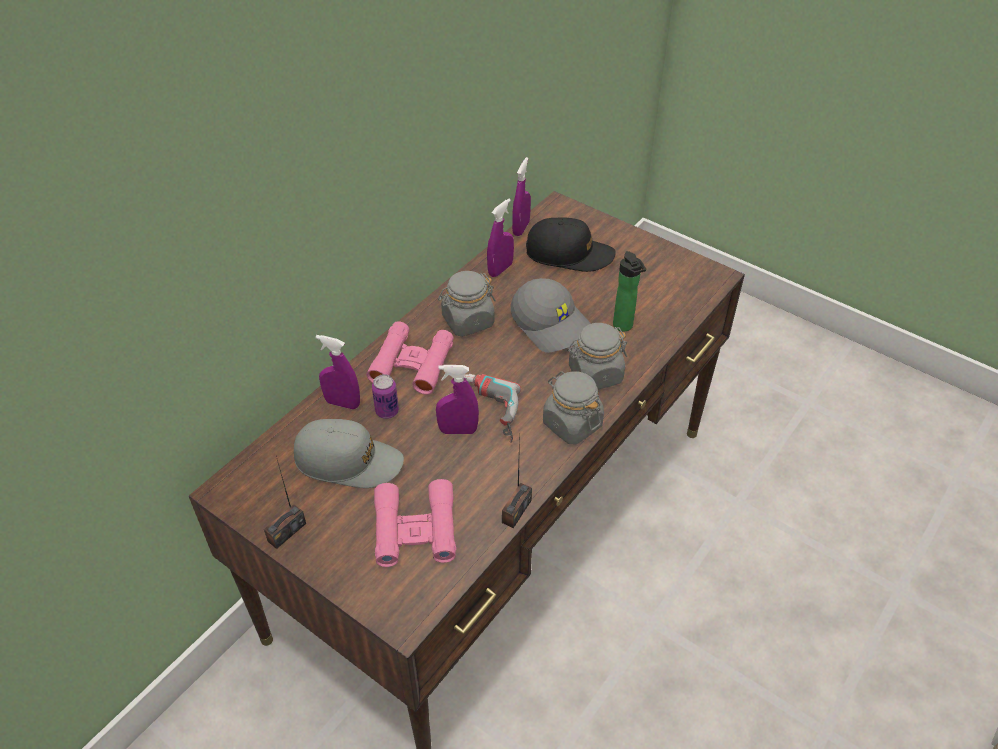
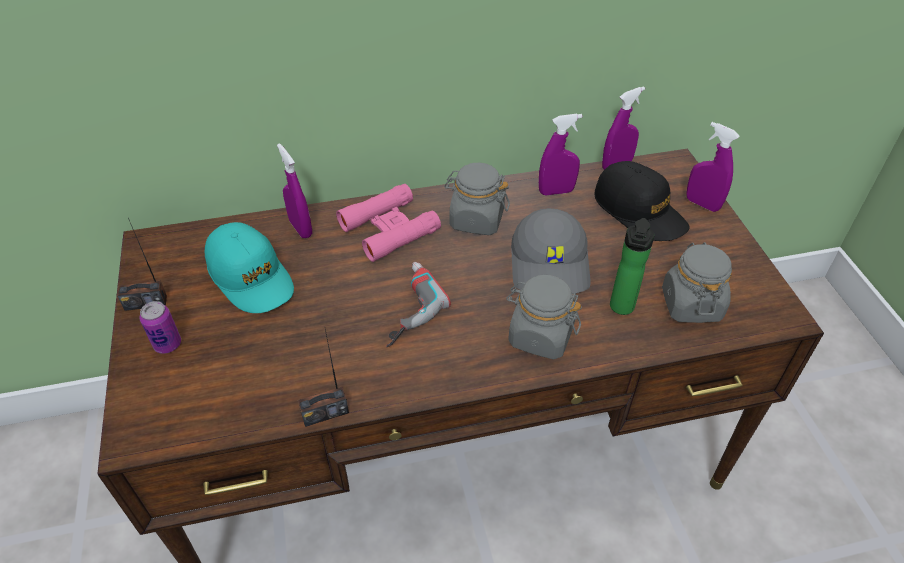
camera: 40 degrees right, 0 degrees up
grey cap [294,419,404,488] -> turquoise cap [205,222,294,313]
can [372,374,399,419] -> can moved to [139,301,181,354]
pink binoculars [374,479,456,567] -> none
purple spray bottle [436,365,479,434] -> purple spray bottle moved to [686,122,740,212]
grey jar [543,371,604,444] -> grey jar moved to [662,242,732,323]

